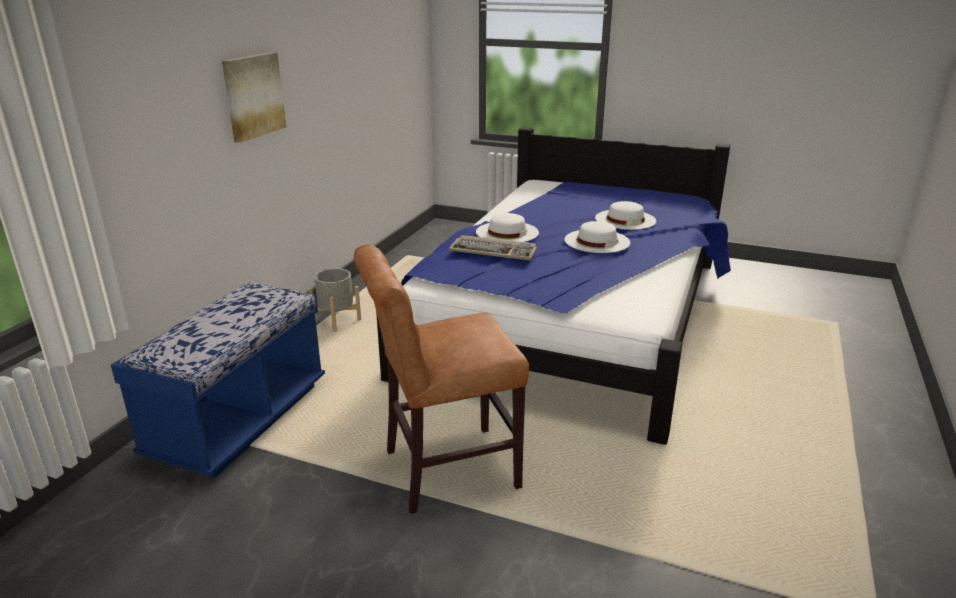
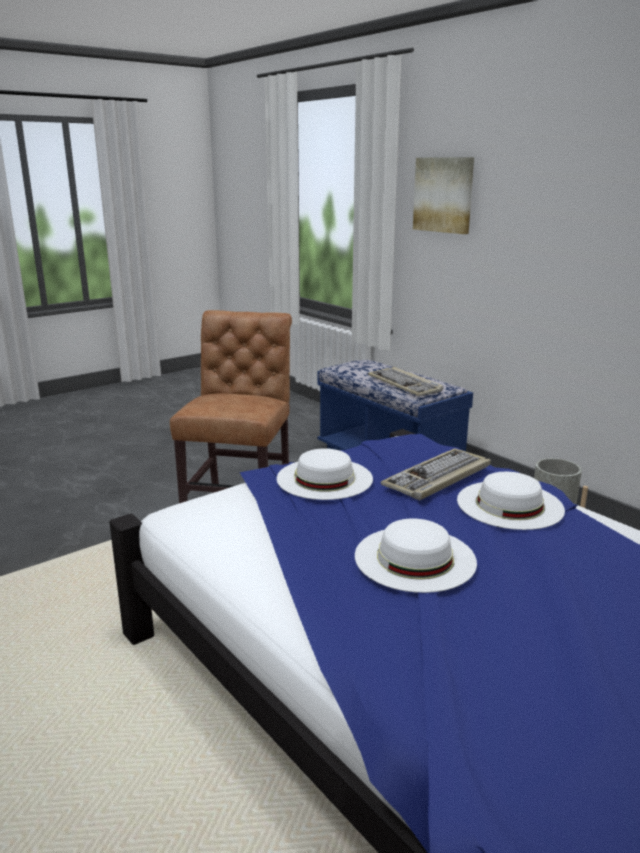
camera: 120 degrees right, 5 degrees down
picture [222,52,286,143] -> picture moved to [413,157,474,234]
white hat [595,201,656,230] -> white hat moved to [277,448,373,500]
none -> keyboard [368,367,443,396]

